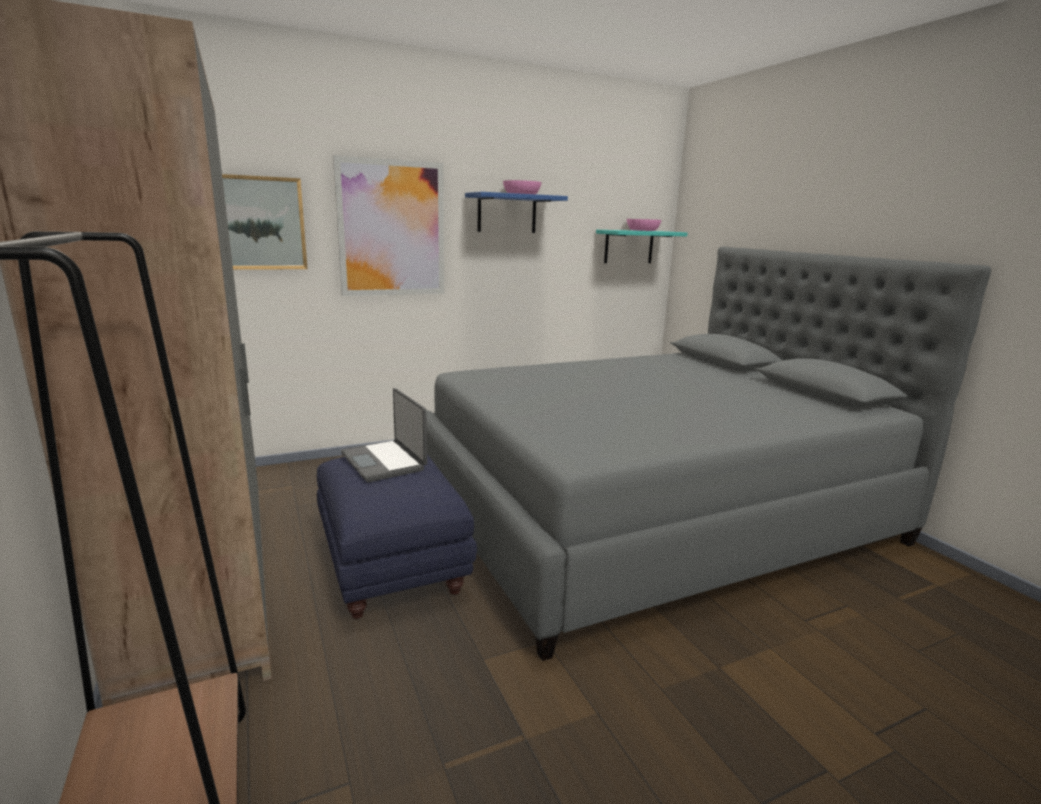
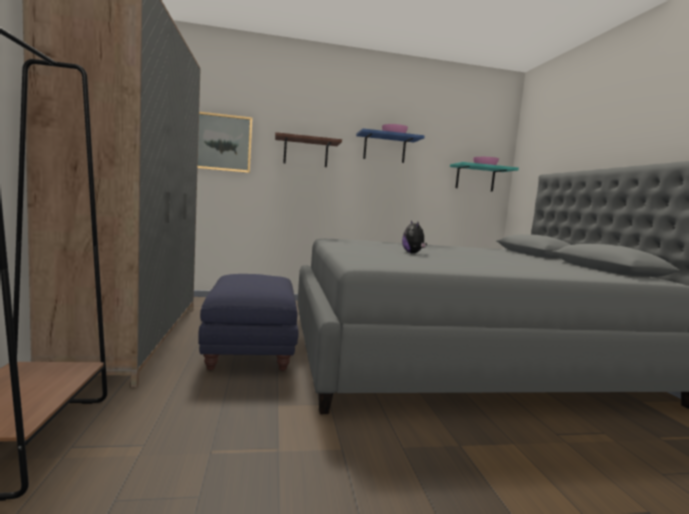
camera: 15 degrees right, 10 degrees down
picture [333,155,444,296] -> brown shelf [275,132,342,167]
laptop [341,388,427,482] -> none
none -> plush toy [402,221,427,253]

